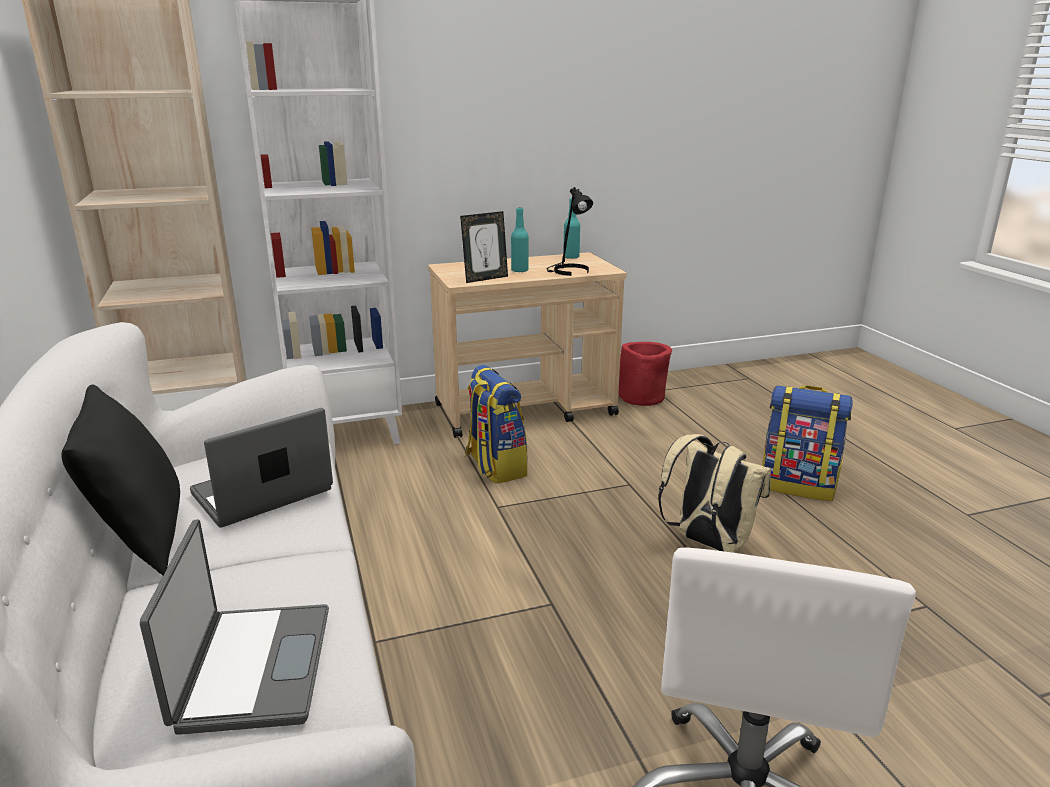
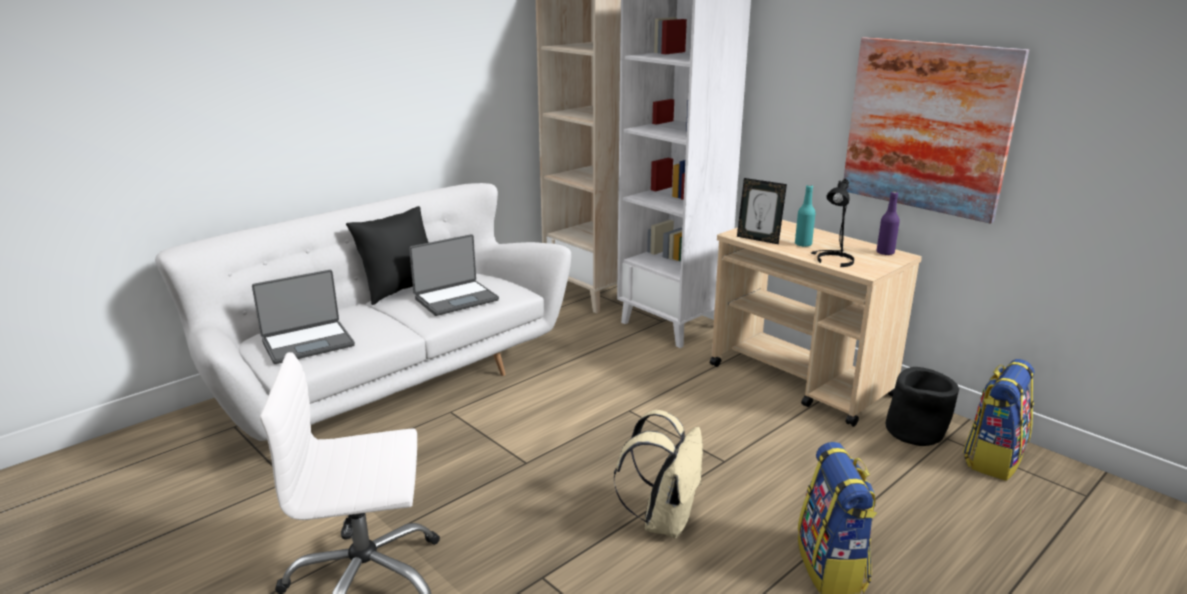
camera: 65 degrees right, 0 degrees up
laptop [190,408,333,528] -> laptop turned 120 degrees clockwise [409,234,499,316]
backpack [465,365,528,484] -> backpack moved to [963,359,1034,481]
turquoise bottle [563,198,580,259] -> purple bottle [877,192,900,255]
red planter [619,342,672,406] -> black planter [886,367,959,446]
none -> picture [844,37,1029,224]

